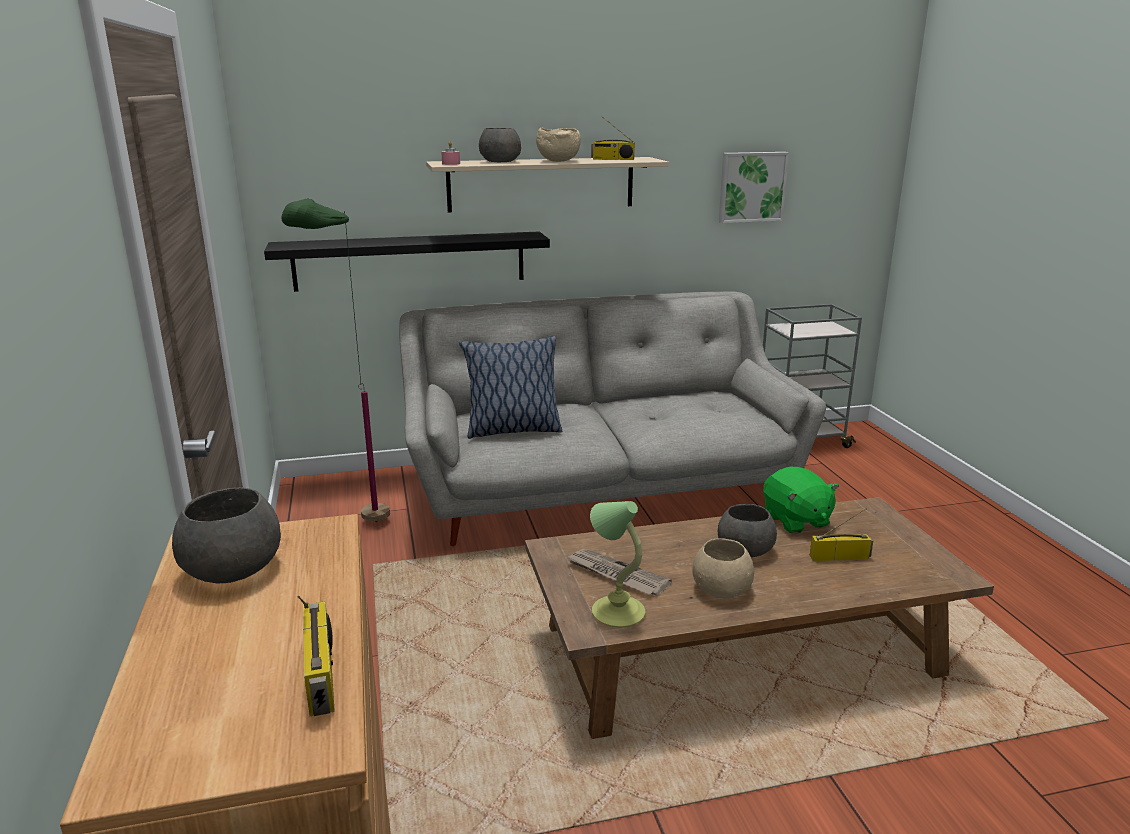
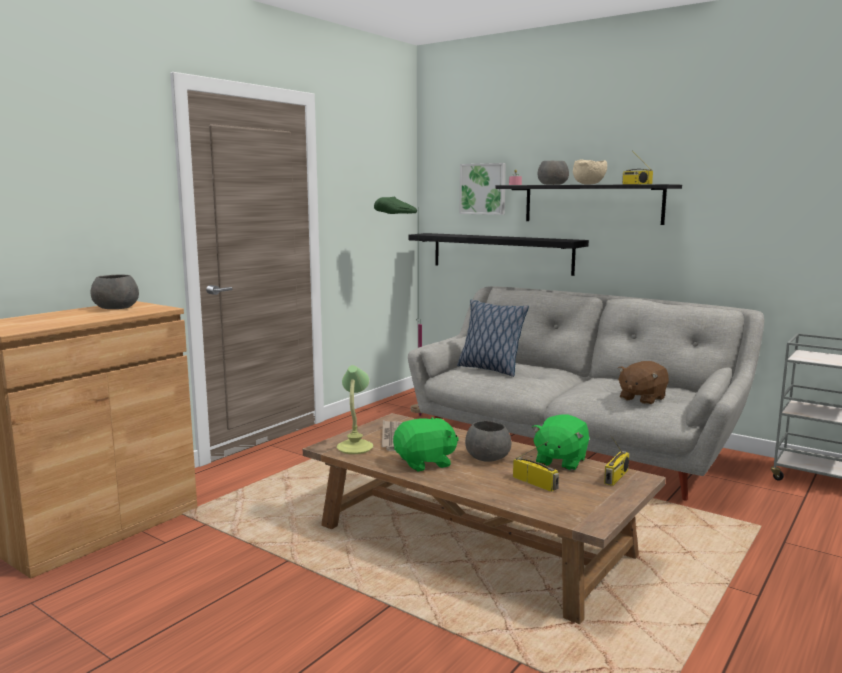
camera: 50 degrees right, 10 degrees down
radio [298,596,335,716] -> radio moved to [604,435,629,486]
beige shelf [426,157,669,212] -> black shelf [495,184,682,225]
beige bowl [692,538,754,599] -> green plush toy [393,417,459,471]
picture [719,152,789,223] -> picture moved to [459,163,506,215]
none -> brown plush toy [617,361,669,405]

